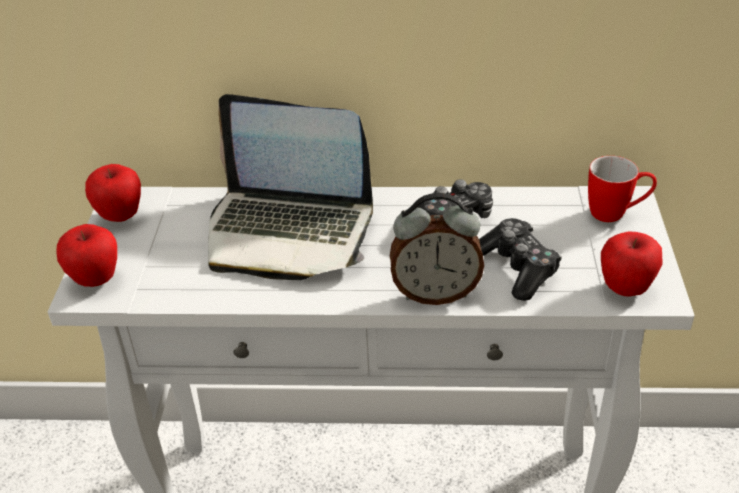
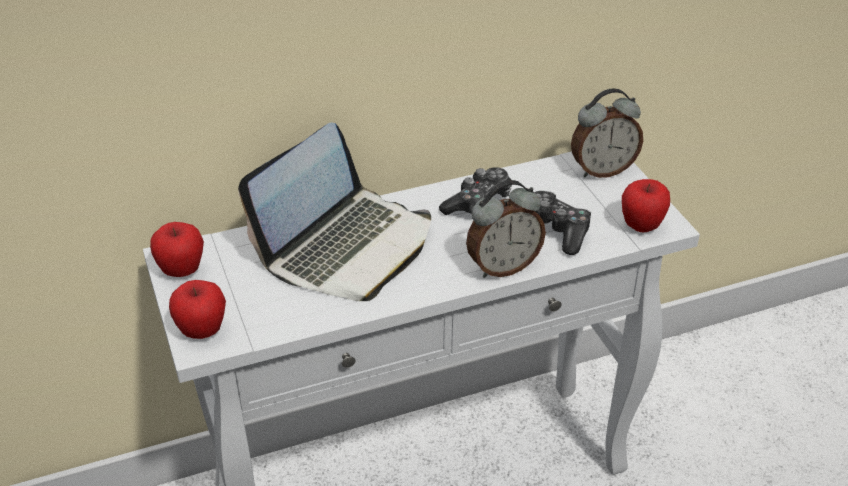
camera: 25 degrees left, 0 degrees up
laptop [208,94,373,280] -> laptop turned 45 degrees counterclockwise [238,122,431,301]
mug [588,156,657,222] -> alarm clock [571,88,643,178]

